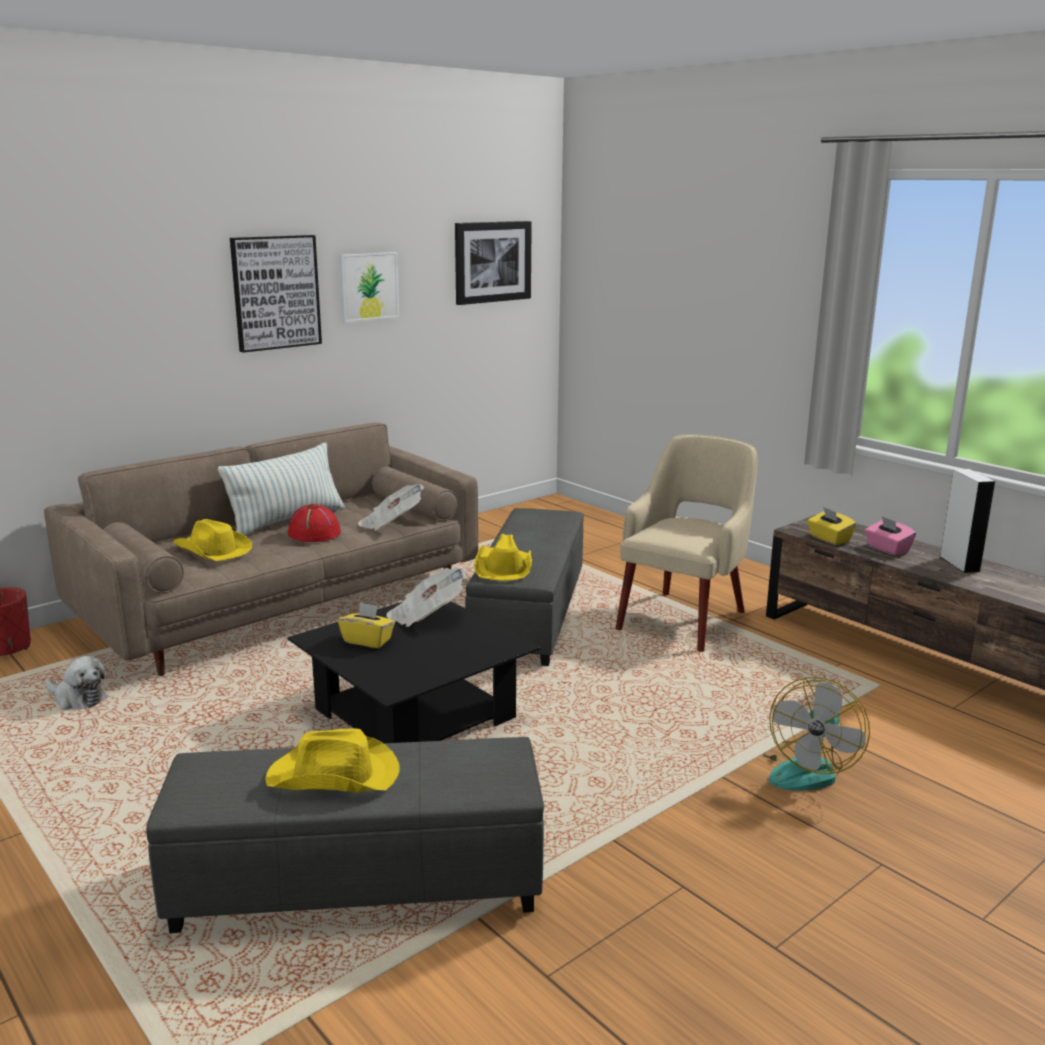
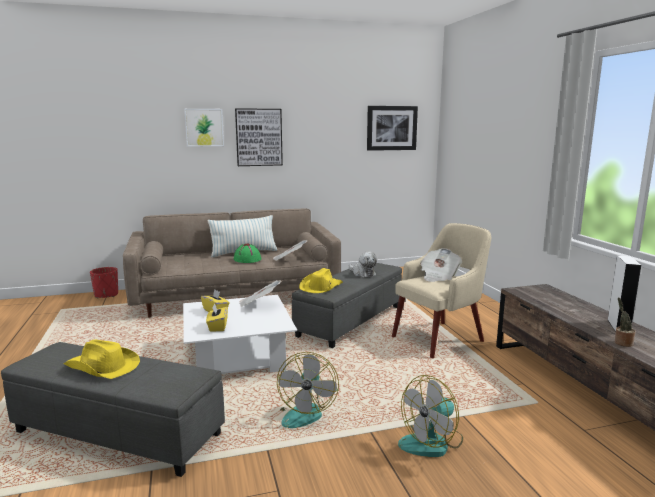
camera: 25 degrees right, 5 degrees down
plush toy [46,656,107,710] -> plush toy moved to [349,252,377,277]
yellow hat [173,519,252,561] -> none
black coffee table [287,601,540,743] -> white coffee table [183,295,297,374]
red hat [288,504,341,542] -> green hat [234,243,262,263]
picture [339,252,399,322] -> picture moved to [184,109,224,147]
yellow tissue box [807,507,856,545] -> yellow tissue box moved to [206,304,228,332]
pink tissue box [865,516,916,556] -> none
none -> fan [277,352,339,428]
none -> newspaper [420,248,462,282]
none -> potted plant [614,297,636,347]

